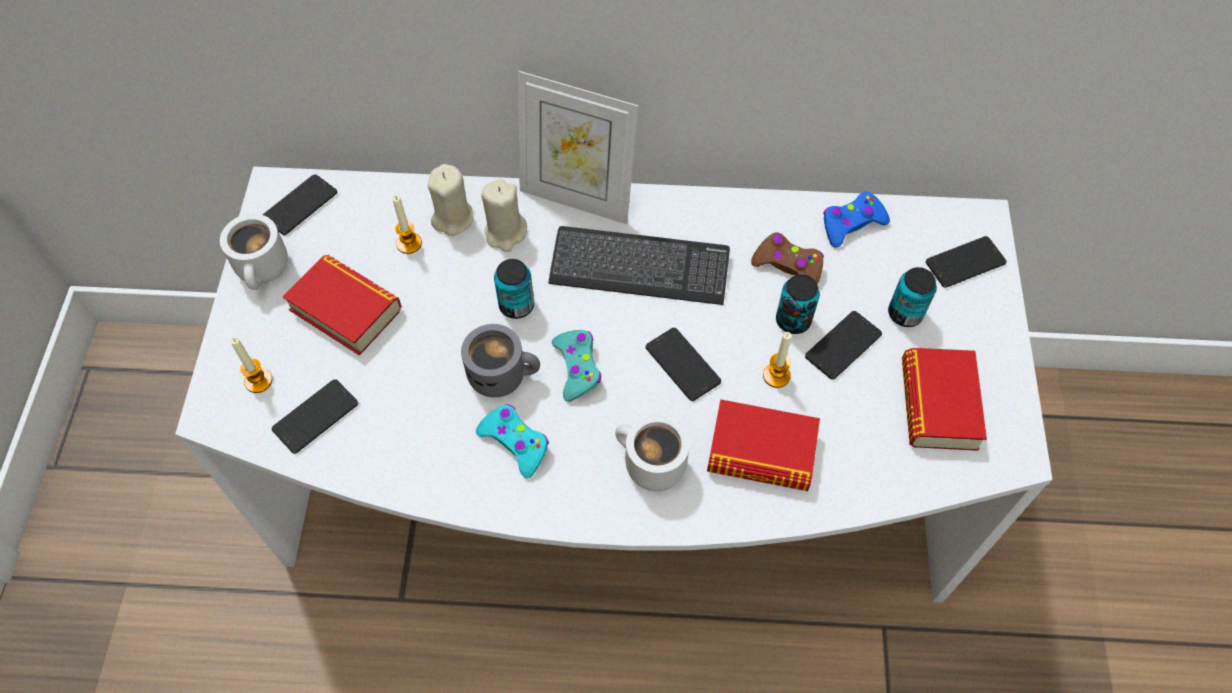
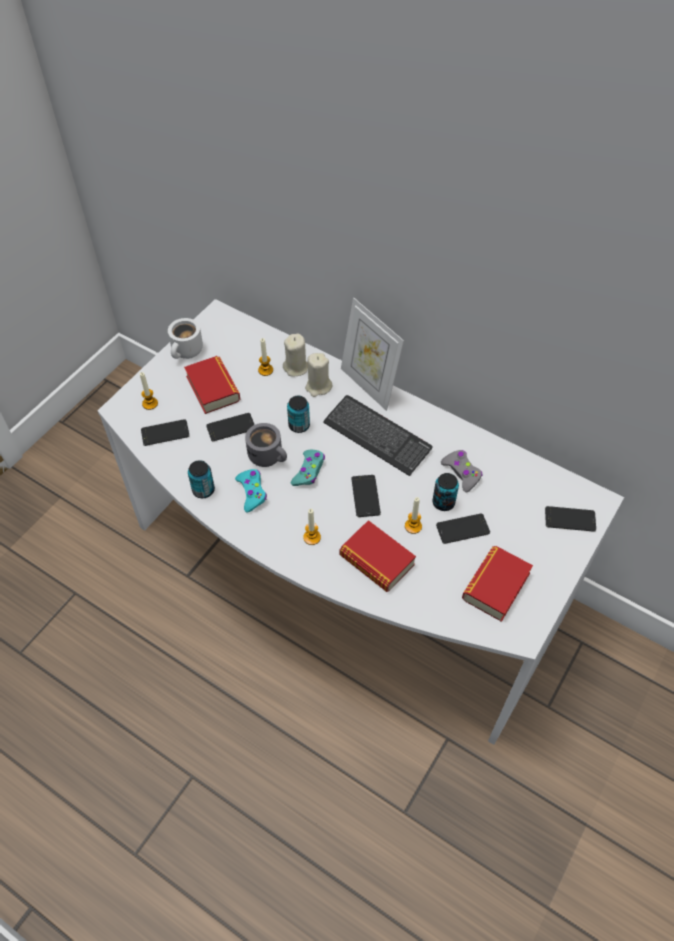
camera: 30 degrees right, 5 degrees down
phone [263,174,338,235] -> phone moved to [206,413,254,441]
white mug [615,415,690,491] -> candle [303,509,321,545]
brown game controller [751,232,824,285] -> grey game controller [441,450,482,492]
blue game controller [823,191,890,248] -> none
can [888,267,937,327] -> can moved to [188,460,215,498]

